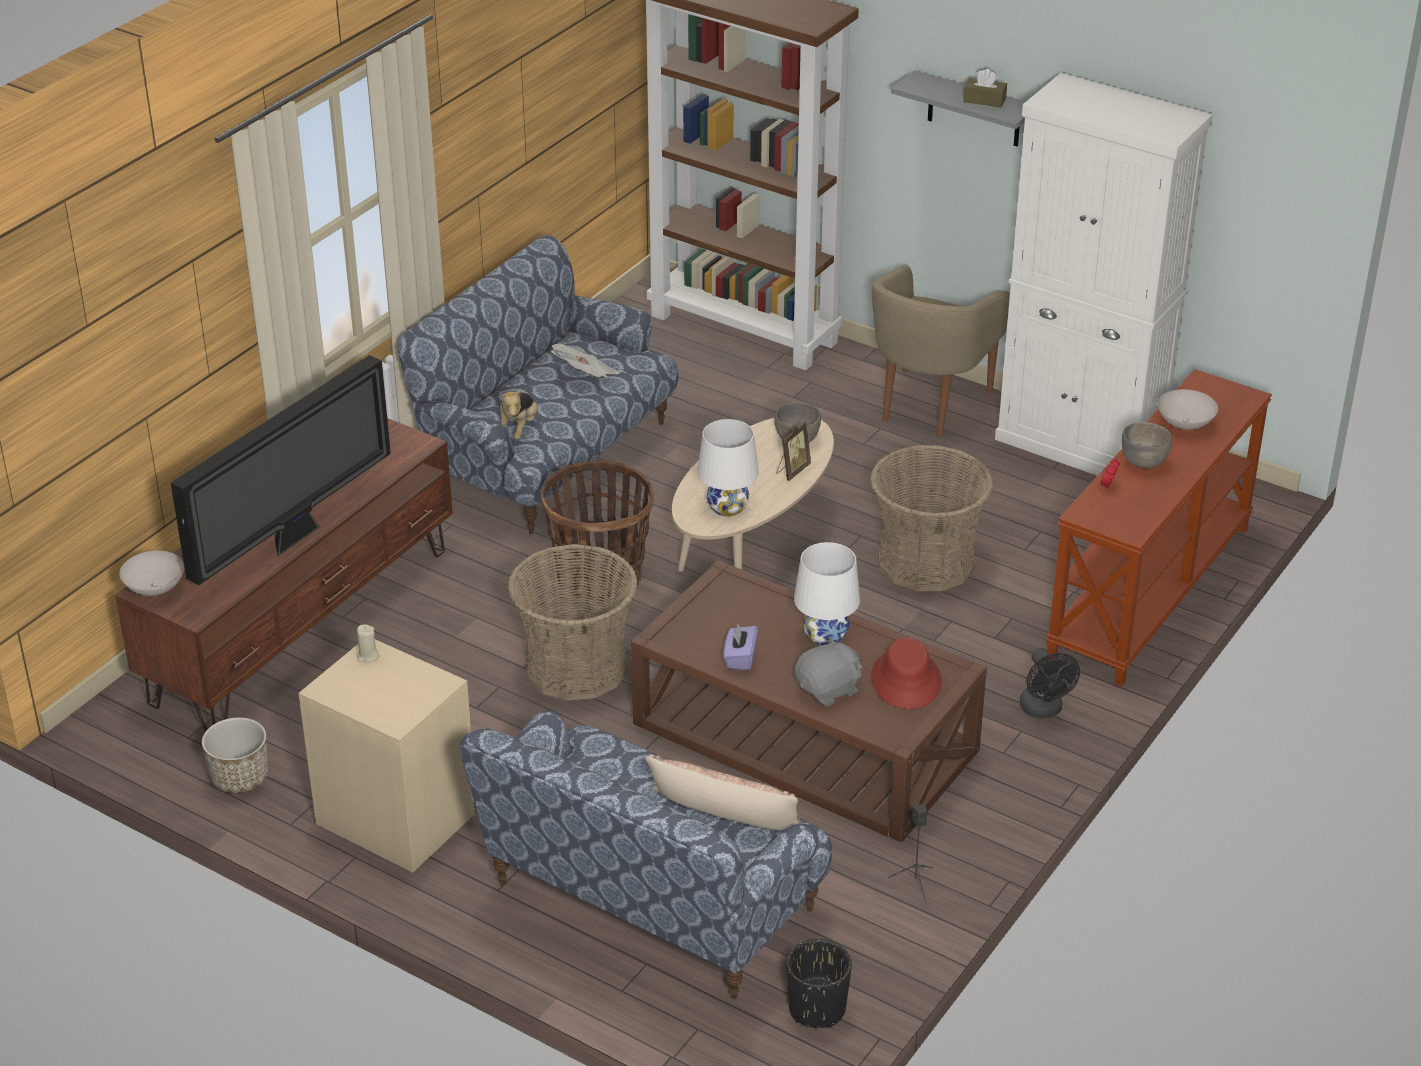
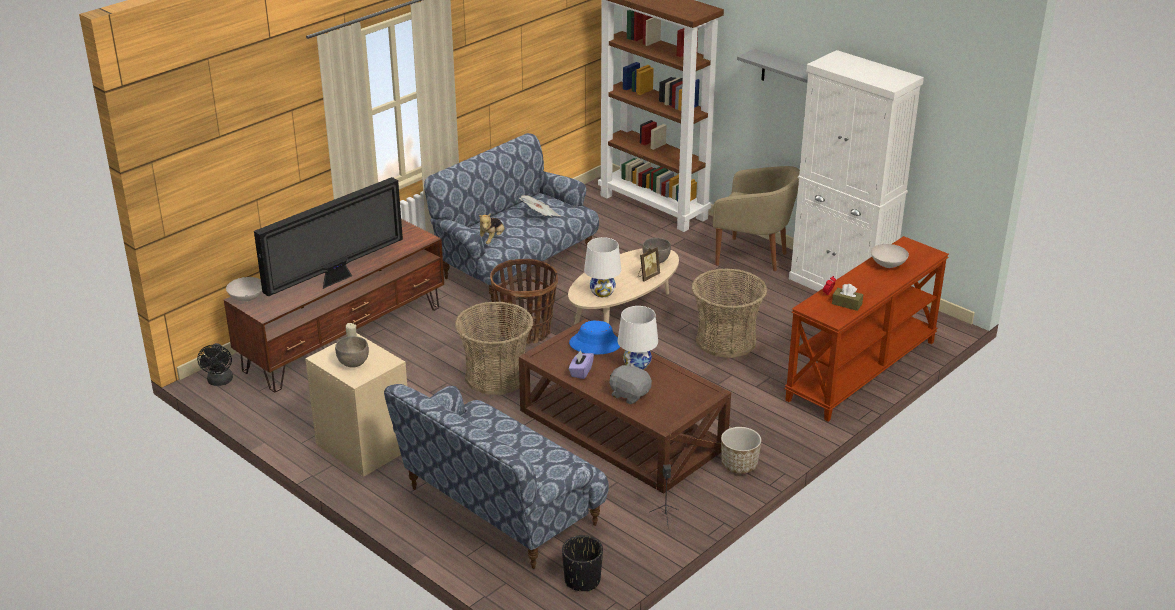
camera: 10 degrees right, 5 degrees down
planter [202,717,268,793] -> planter moved to [721,427,761,474]
pillow [645,754,801,830] -> none
grey plush toy [795,637,862,707] -> grey plush toy turned 120 degrees counterclockwise [610,363,652,404]
red hat [871,638,942,709] -> none
beige armchair [872,266,1010,437] -> beige armchair turned 105 degrees counterclockwise [713,166,800,271]
brown tissue box [963,69,1007,107] -> brown tissue box moved to [832,284,863,311]
black fan [1020,648,1080,718] -> black fan moved to [197,343,233,386]
grey bowl [1122,422,1172,469] -> grey bowl moved to [335,336,369,368]
none -> blue hat [569,321,620,355]

